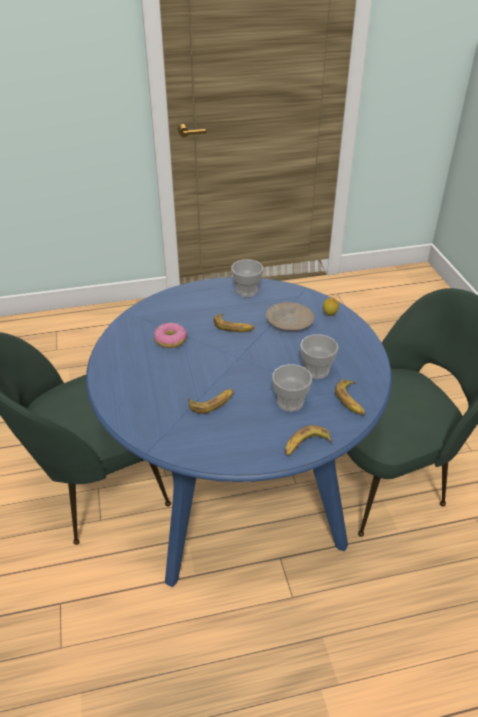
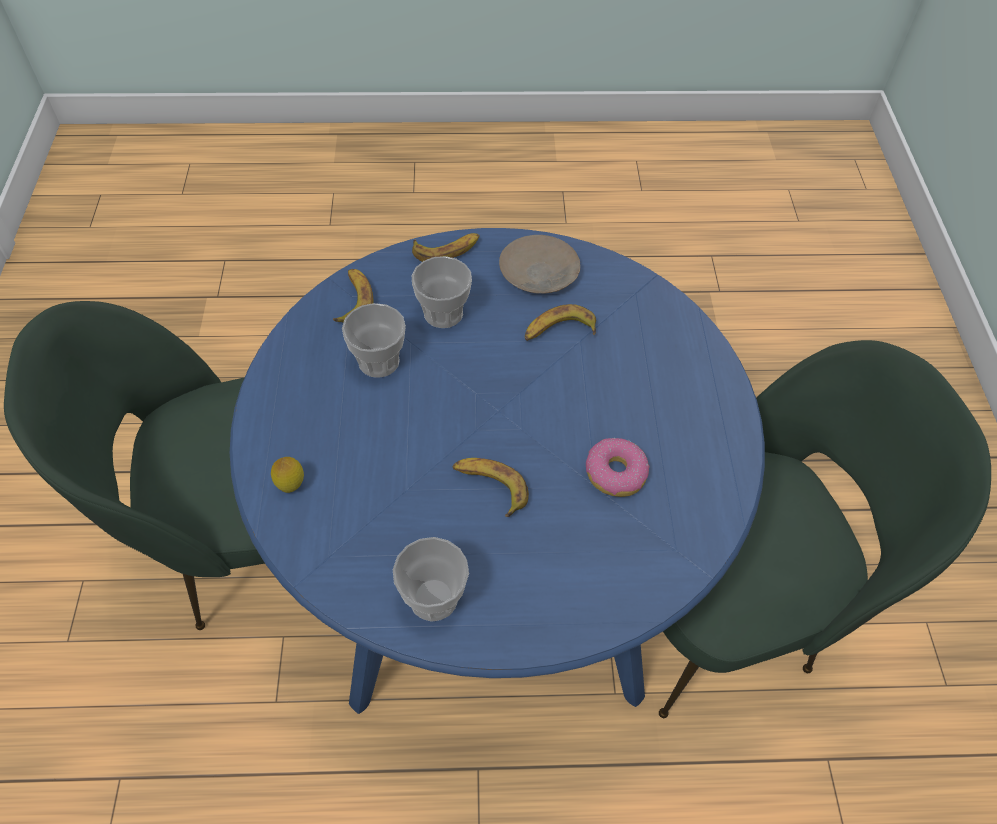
camera: 170 degrees left, 15 degrees up
beige plate [266,302,314,331] -> beige plate moved to [499,235,580,293]

